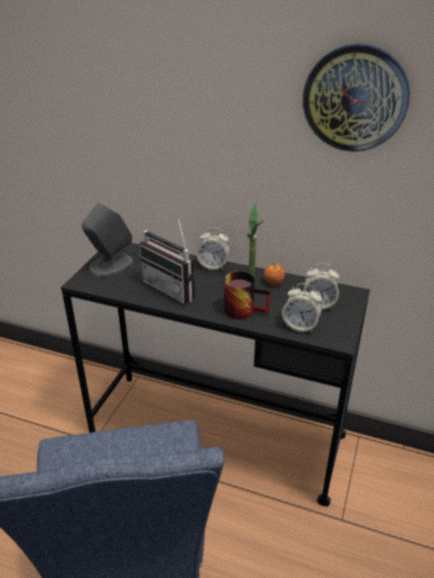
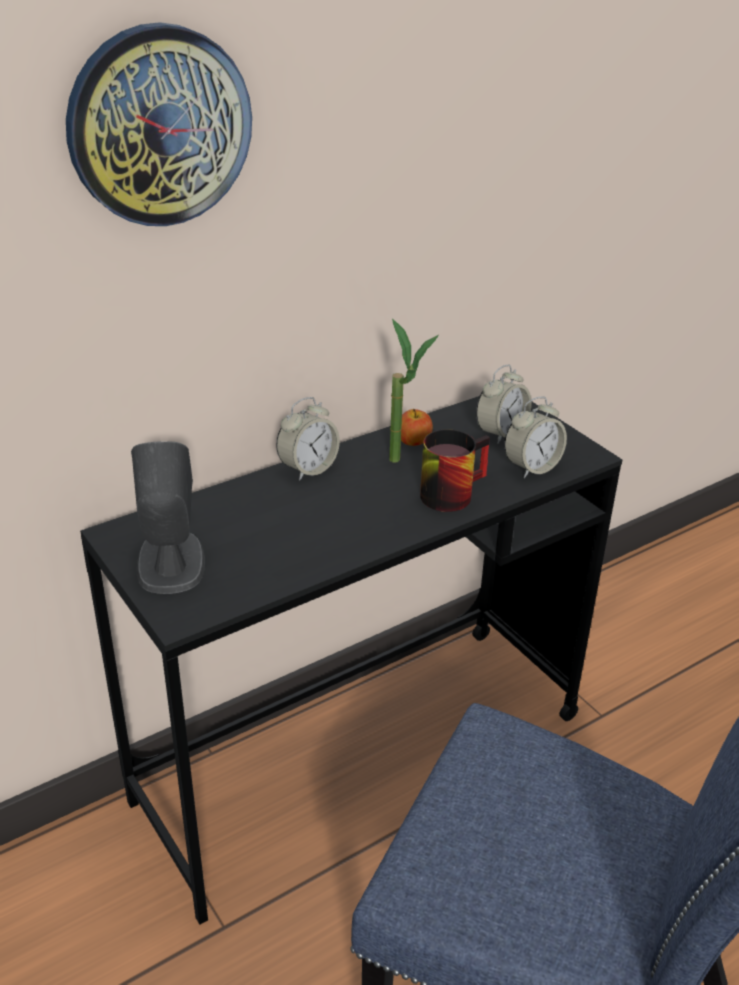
camera: 55 degrees left, 0 degrees up
radio [139,215,195,304] -> none
wall clock [303,43,410,152] -> wall clock moved to [66,22,252,226]

